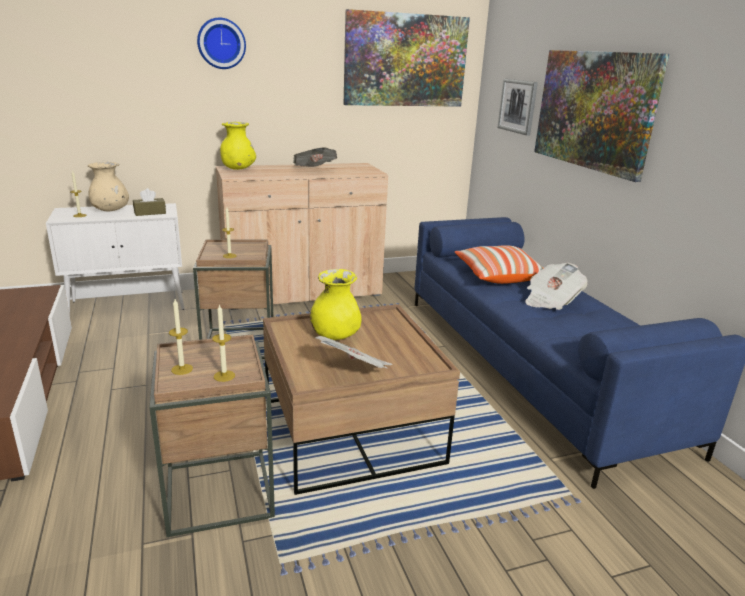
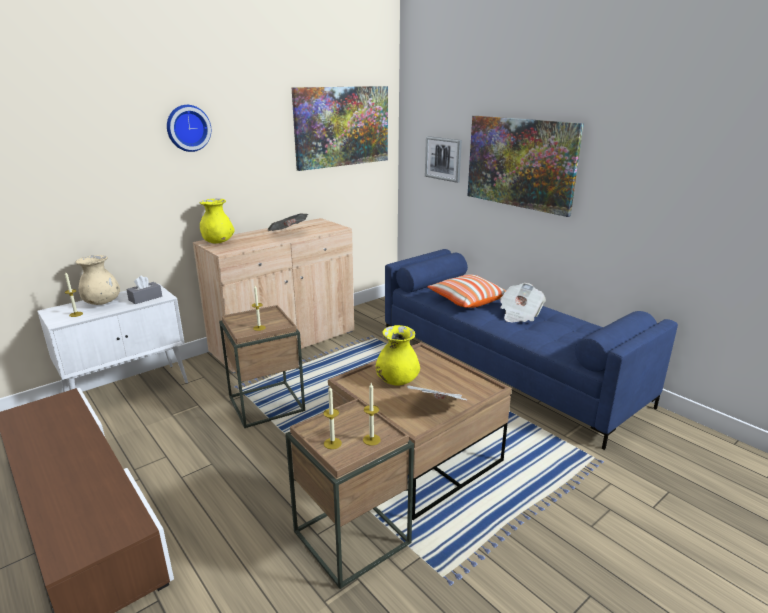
camera: 20 degrees left, 0 degrees up
brown tissue box [133,188,166,216] -> grey tissue box [126,275,162,304]

